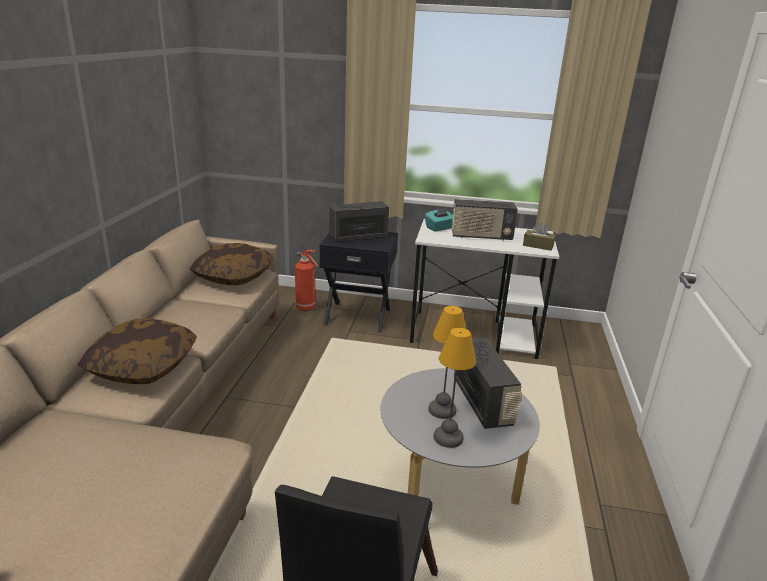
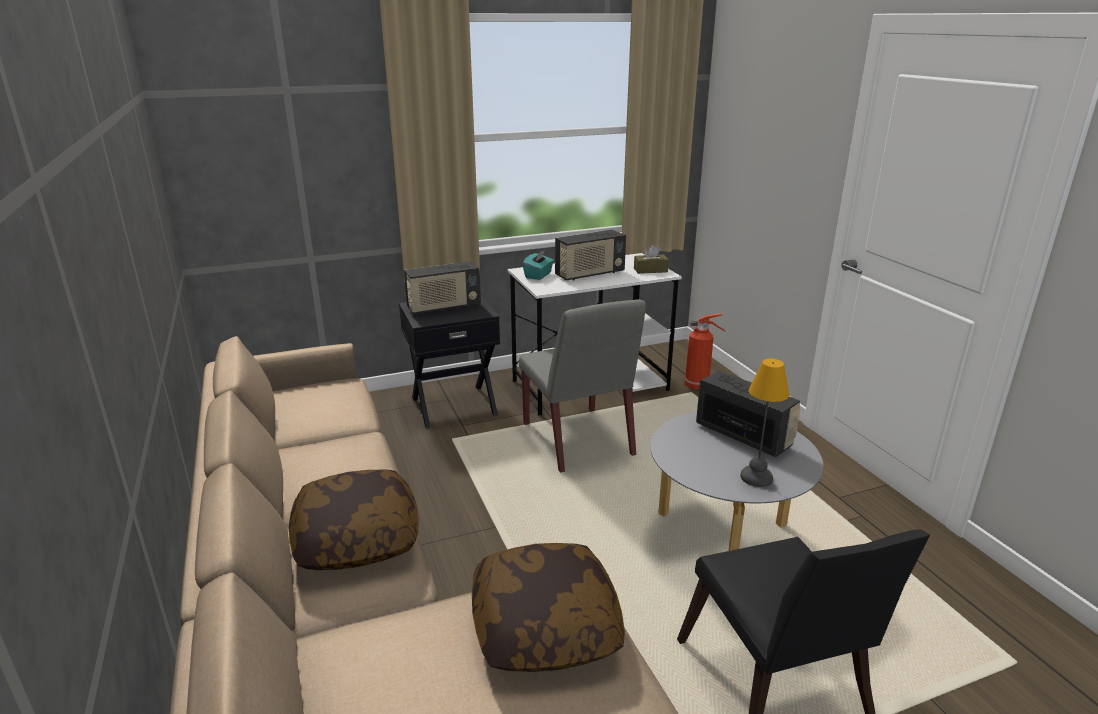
camera: 30 degrees left, 0 degrees up
pillow [190,243,273,285] -> pillow moved to [472,543,625,672]
fire extinguisher [295,250,318,311] -> fire extinguisher moved to [685,313,725,390]
radio [329,201,389,241] -> radio turned 150 degrees counterclockwise [404,261,481,314]
table lamp [428,306,466,419] -> none
none -> grey chair [519,299,646,472]

